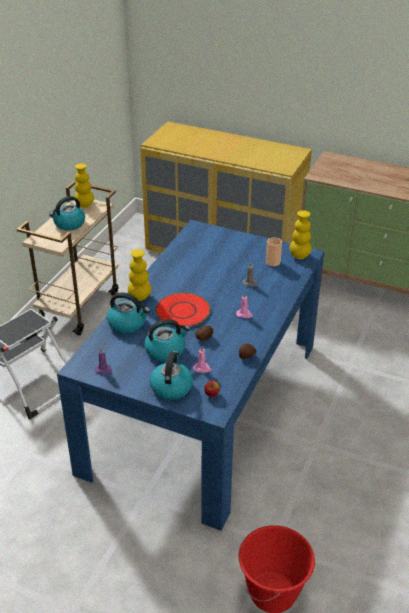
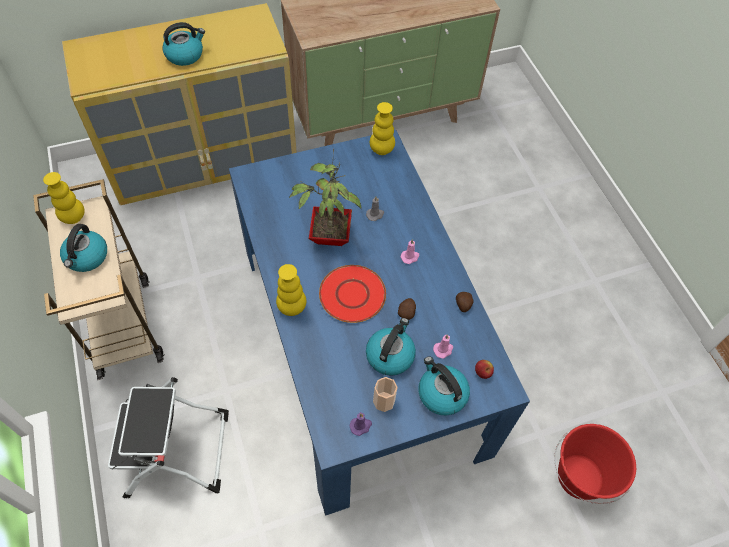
camera: 45 degrees left, 20 degrees up
kettle [107,292,150,333] -> kettle moved to [162,22,205,66]
cup [266,237,282,266] -> cup moved to [373,377,398,412]
none -> potted plant [289,149,361,246]

